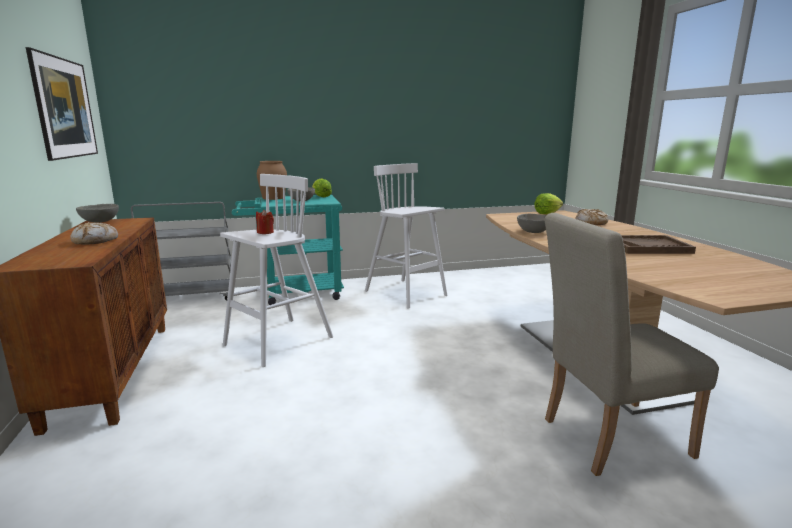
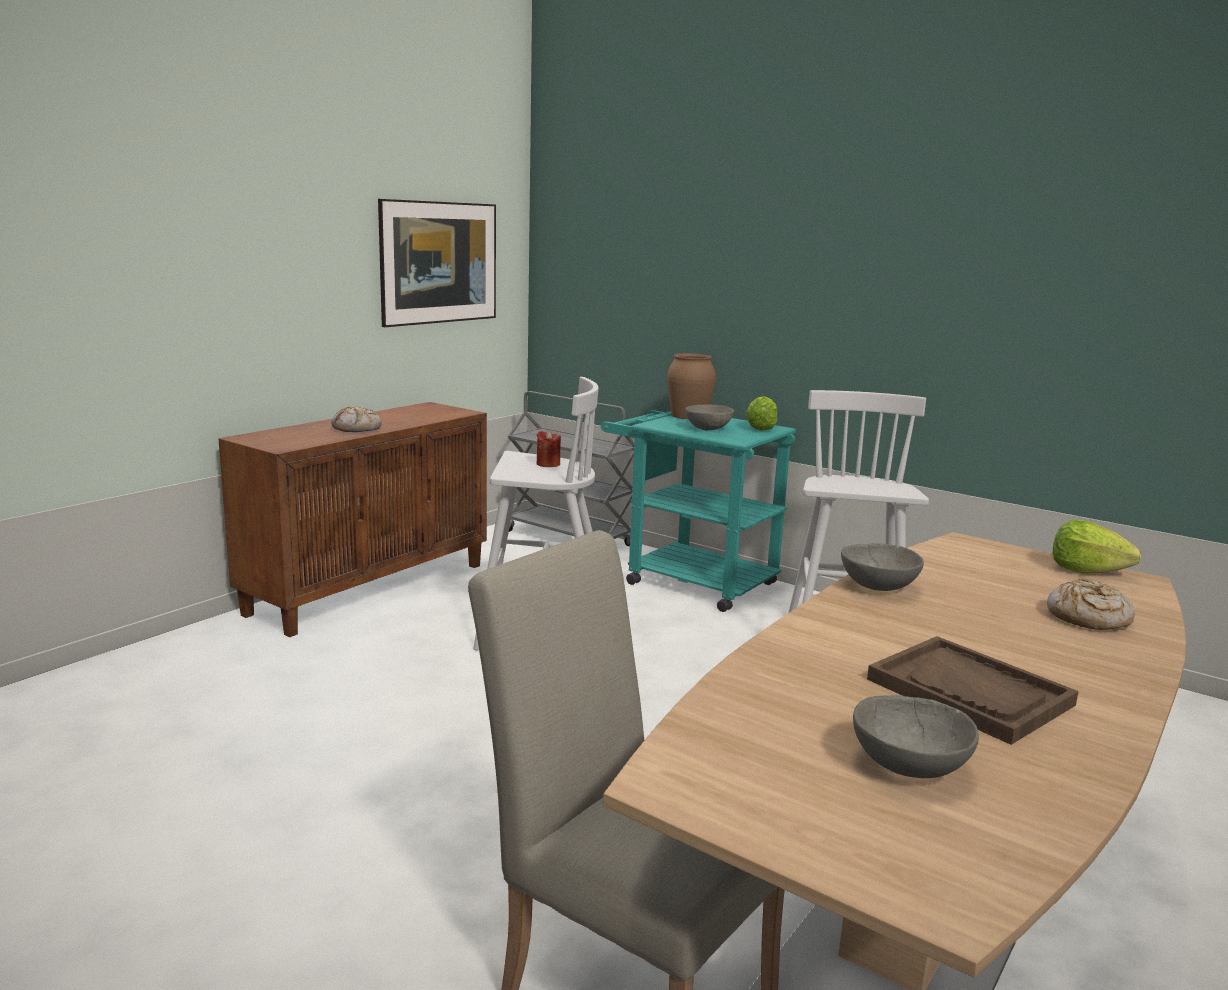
camera: 50 degrees right, 0 degrees up
grey bowl [76,204,119,223] -> grey bowl moved to [853,695,979,778]

